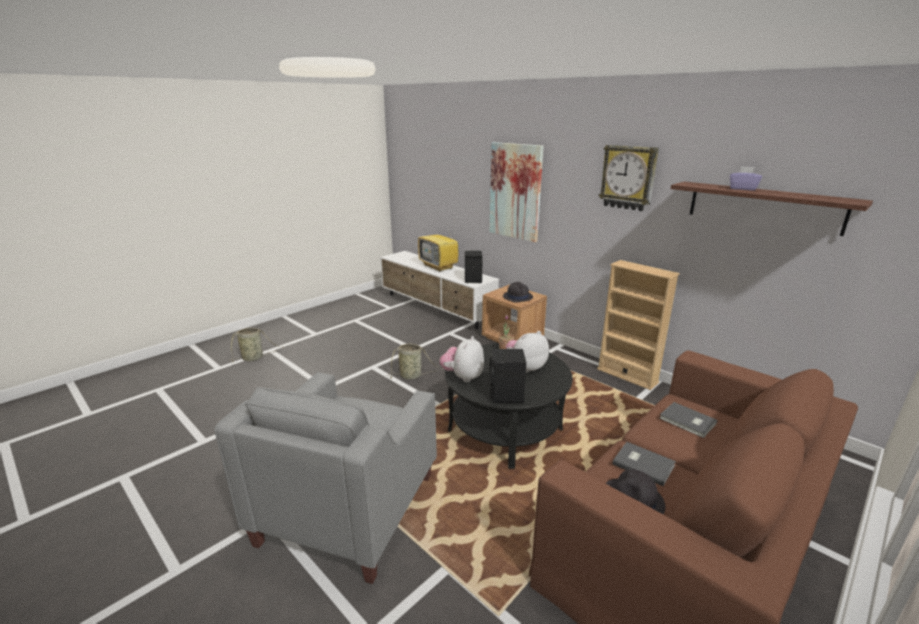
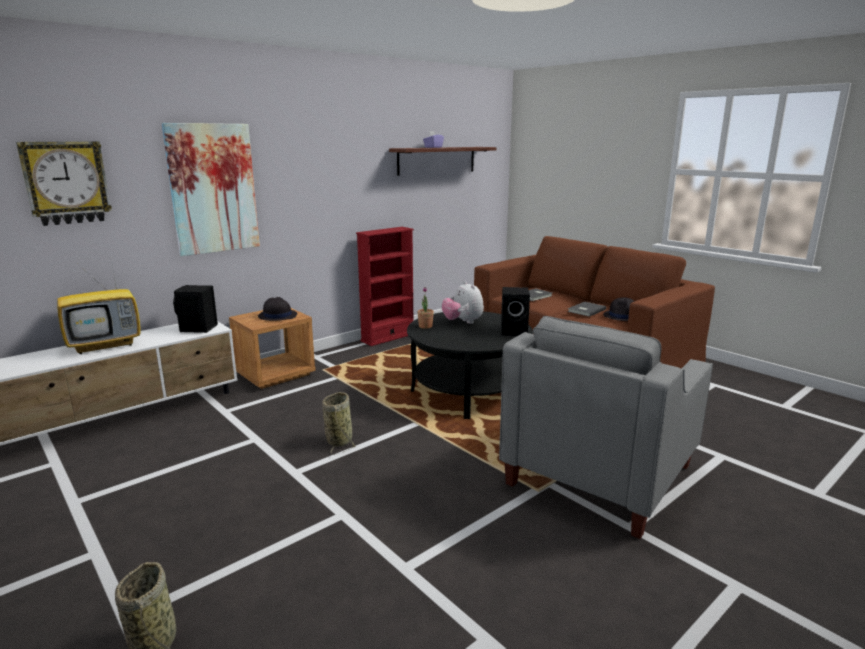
camera: 85 degrees left, 5 degrees down
grey armchair [214,372,437,584] -> grey armchair turned 105 degrees clockwise [499,316,713,539]
plush toy [440,336,484,382] -> none
beige bookcase [597,260,680,390] -> red bookcase [356,227,414,346]
wall clock [599,145,659,211] -> wall clock moved to [16,141,112,226]

